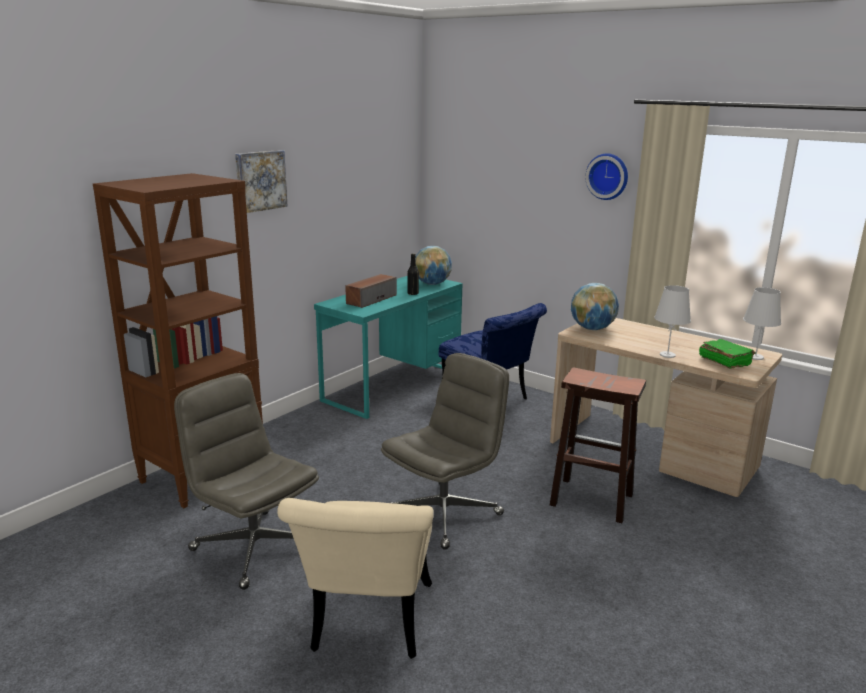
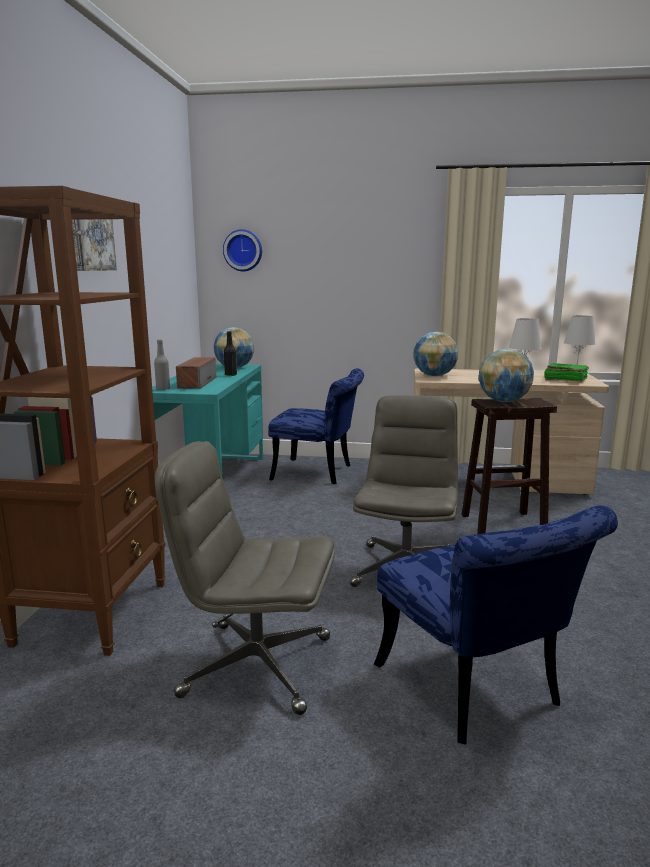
camera: 30 degrees left, 5 degrees down
beige chair [277,498,434,659] -> blue chair [374,505,618,744]
wall clock [585,153,628,200] -> wall clock moved to [223,229,262,271]
none -> grey bottle [154,339,170,390]
none -> globe [479,349,534,402]

